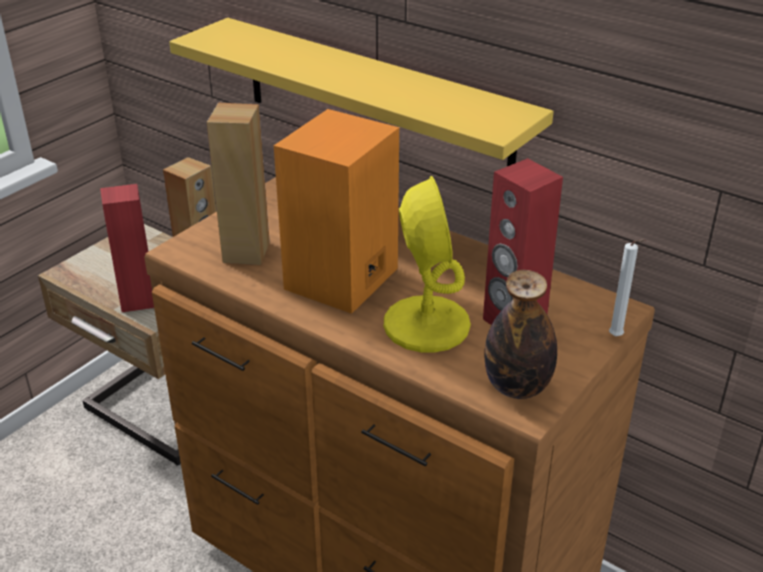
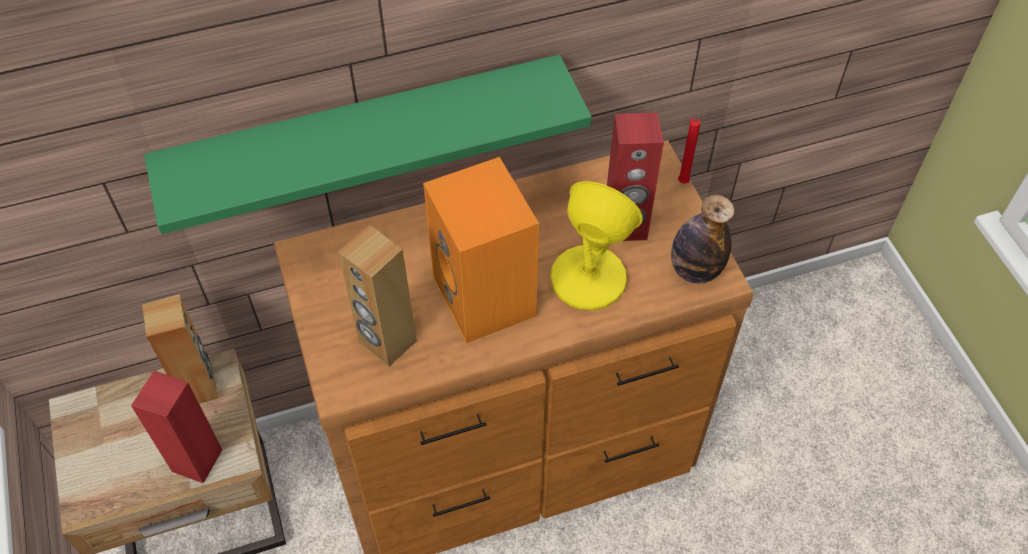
camera: 55 degrees left, 20 degrees up
yellow shelf [169,18,554,166] -> green shelf [144,55,592,234]
white candle [609,239,646,336] -> red candle [678,113,708,184]

